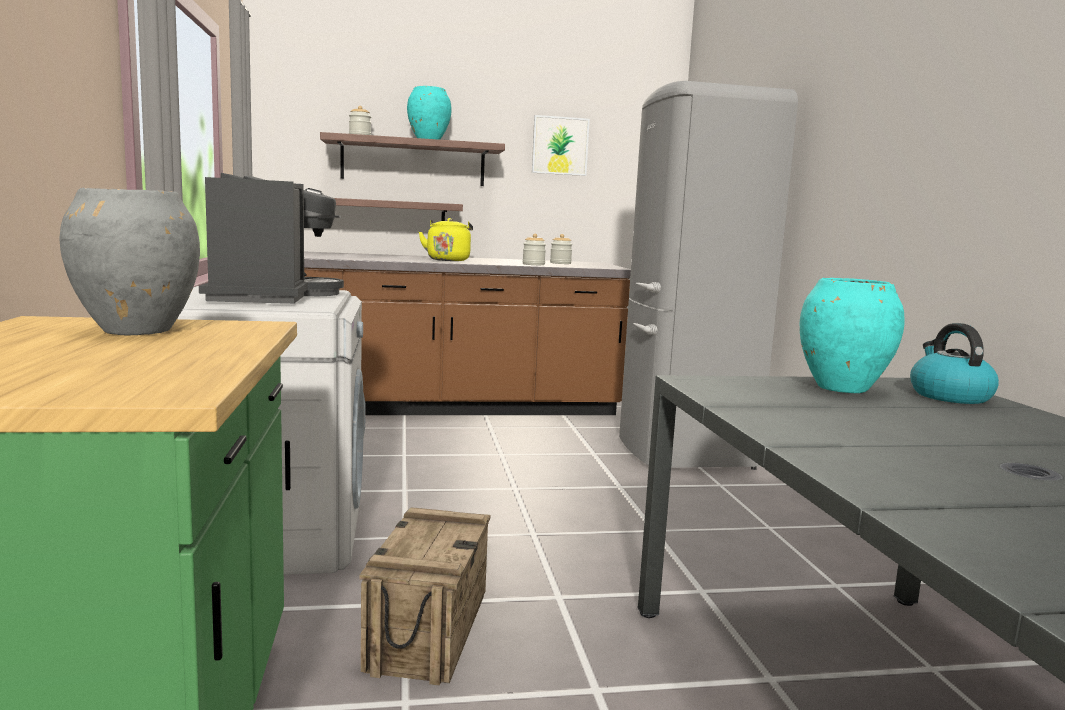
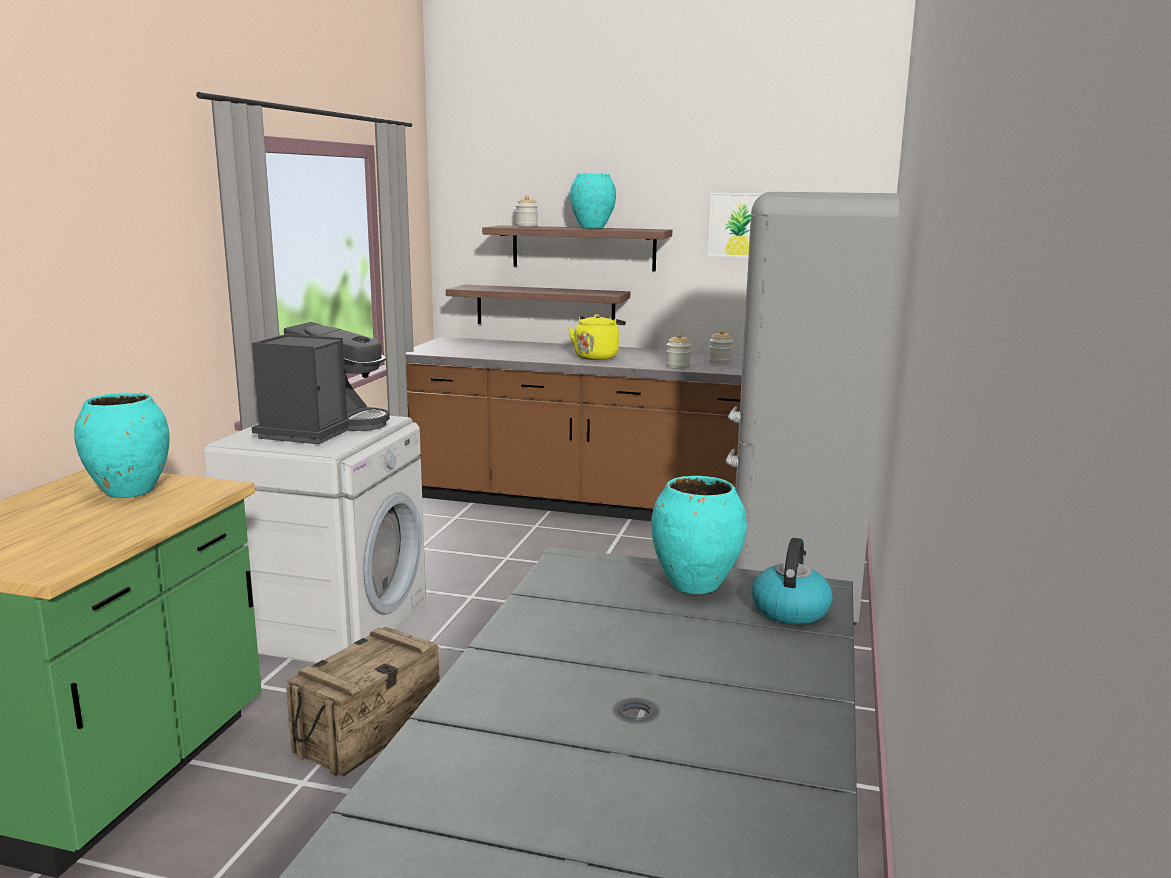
camera: 25 degrees right, 5 degrees up
grey vase [60,188,200,335] -> turquoise vase [74,393,169,498]

